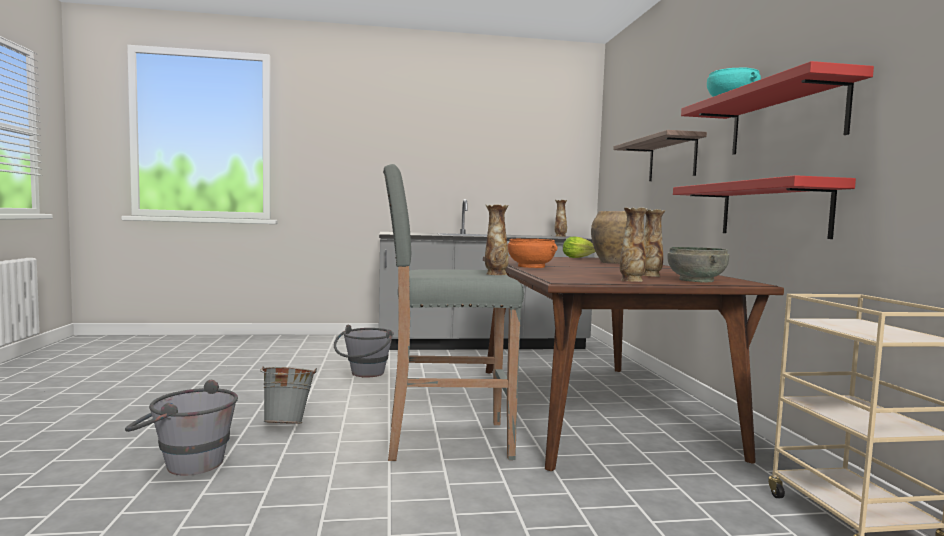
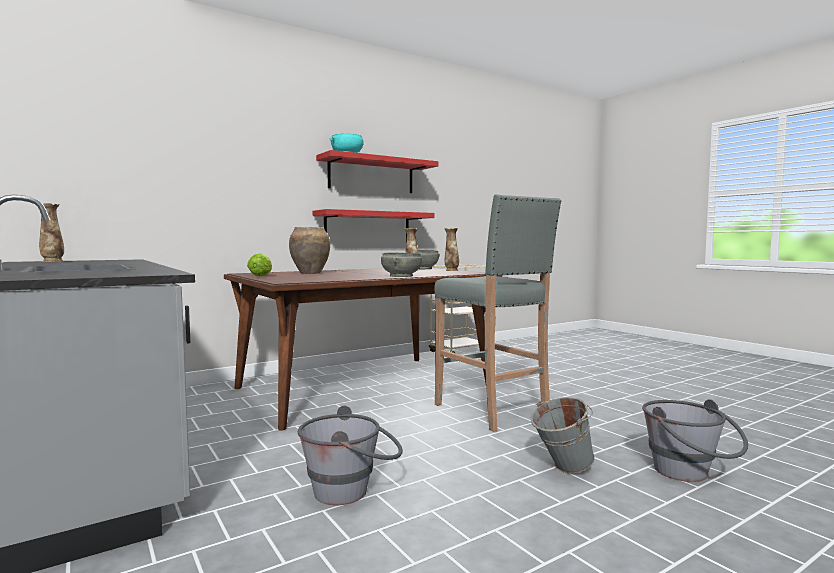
camera: 115 degrees left, 0 degrees up
vase [485,204,509,275] -> none
orange bowl [508,239,558,268] -> grey bowl [381,253,422,277]
shelf [613,130,707,181] -> none

